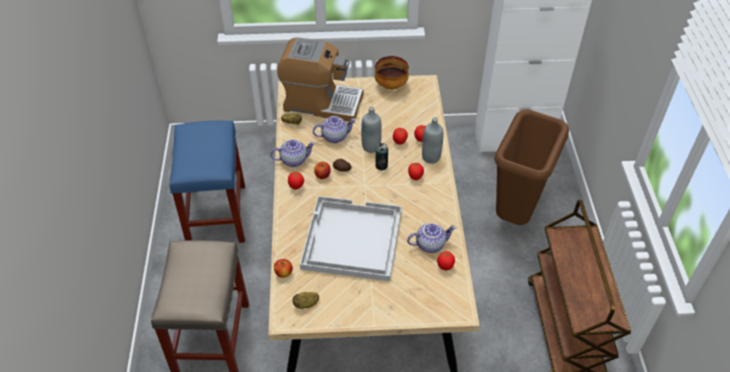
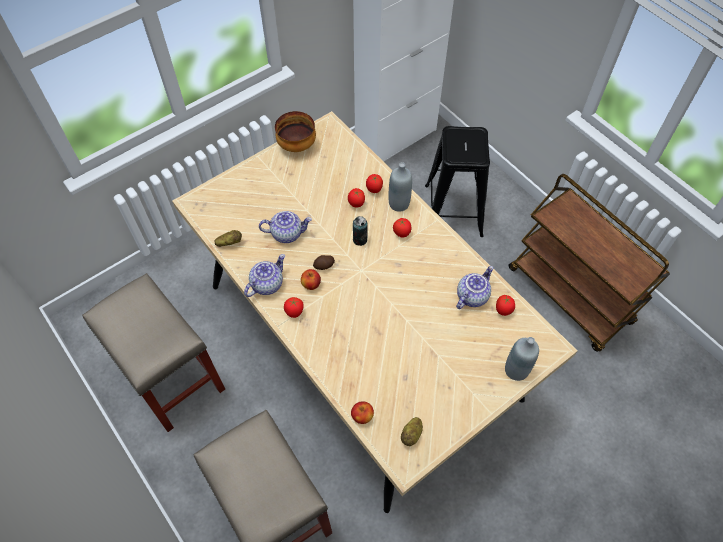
camera: 35 degrees left, 10 degrees up
blue stool [169,121,245,243] -> beige stool [82,273,225,432]
coffee machine [277,37,363,122] -> none
white tray [300,196,402,281] -> none
teapot [313,116,356,143] -> teapot turned 45 degrees clockwise [259,211,312,243]
grey bottle [361,107,382,153] -> grey bottle moved to [505,337,539,381]
brown trash can [494,109,569,225] -> black stool [425,126,490,237]

